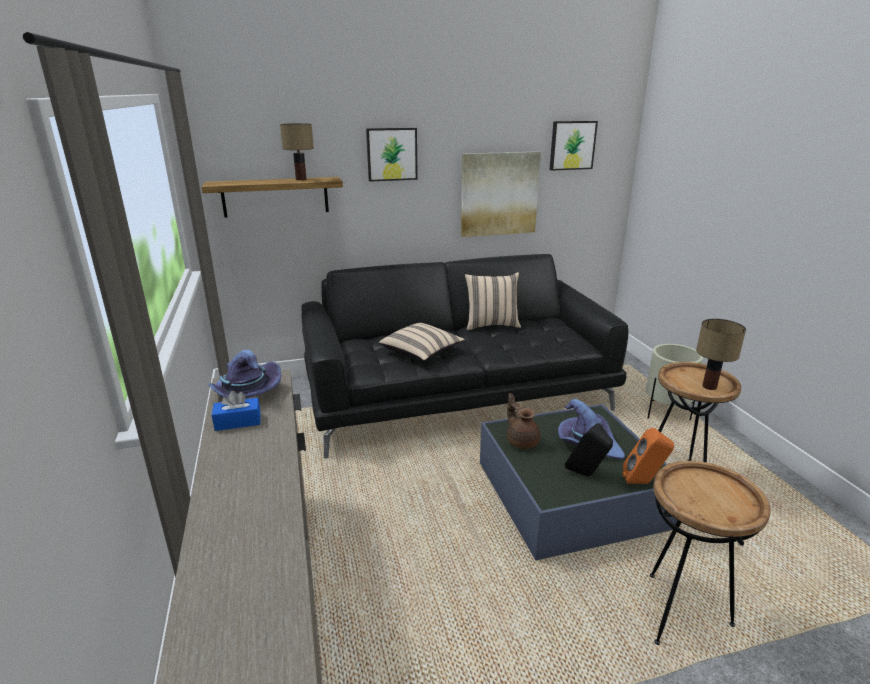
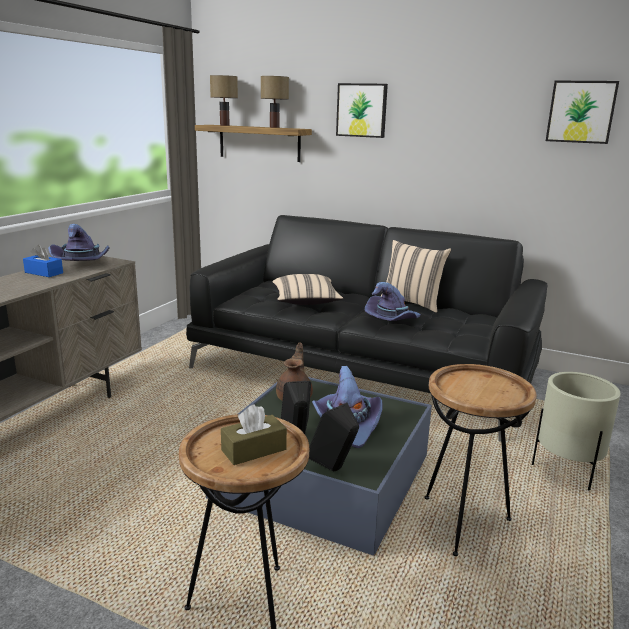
camera: 40 degrees right, 5 degrees down
picture [461,151,541,237] -> none
orange speaker [622,428,674,484] -> black speaker [309,403,359,471]
table lamp [696,319,746,390] -> table lamp moved to [210,75,238,126]
none -> brown tissue box [221,404,287,465]
none -> purple hat [365,282,421,321]

